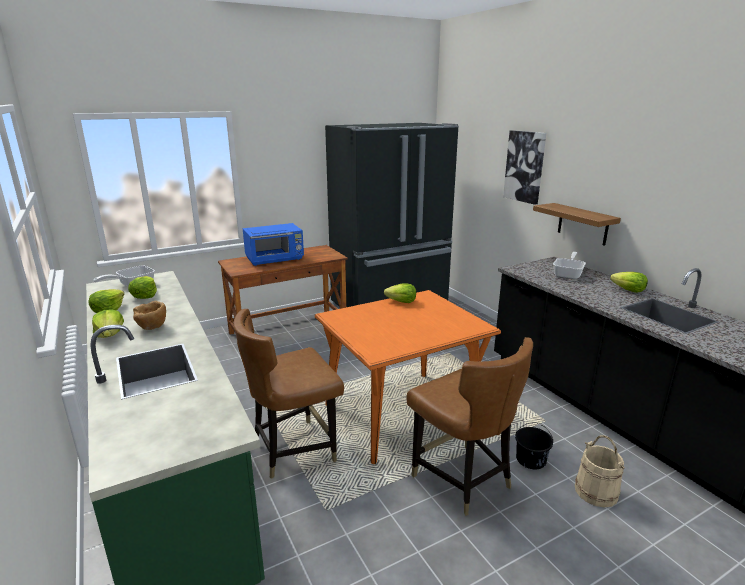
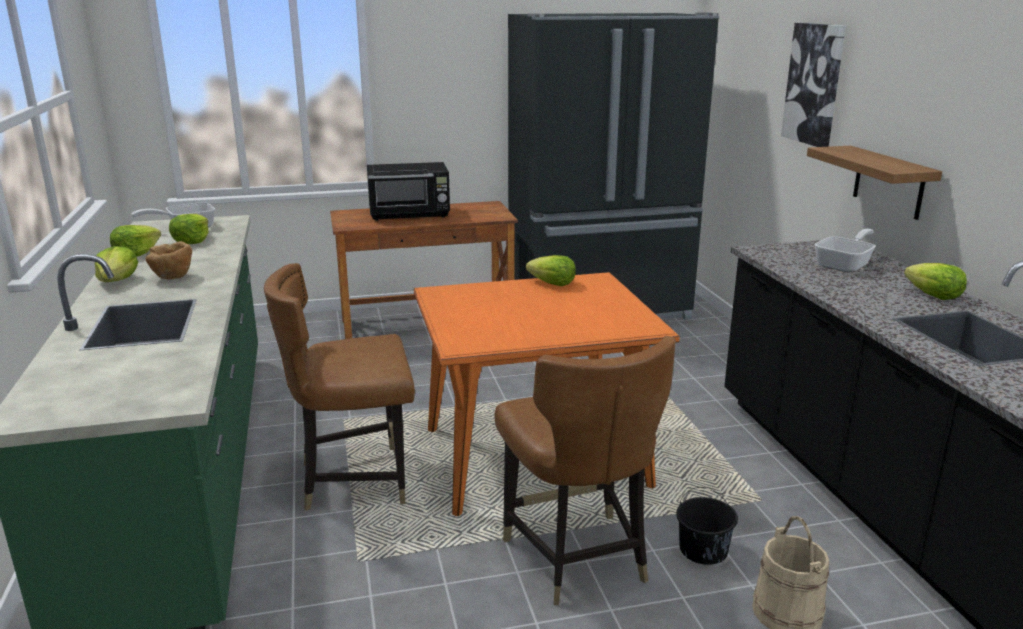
camera: 15 degrees right, 0 degrees up
blue microwave [243,223,304,266] -> black microwave [367,162,450,221]

